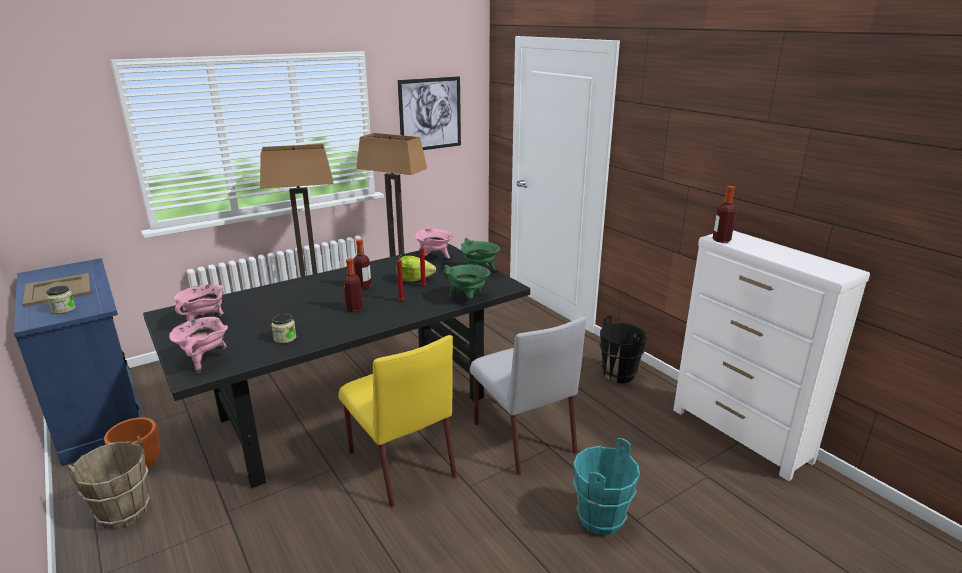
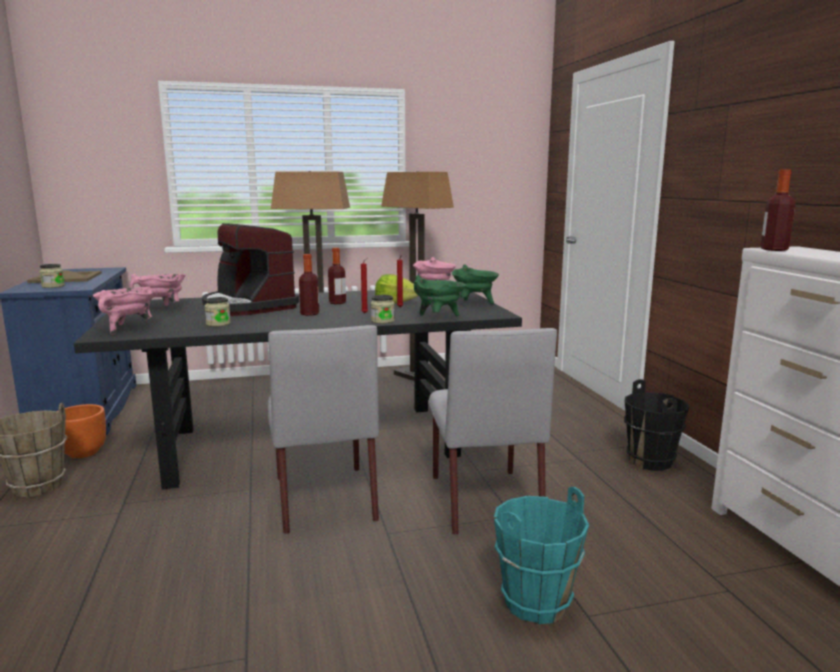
camera: 20 degrees right, 10 degrees down
yellow chair [338,335,457,507] -> grey chair [268,325,379,534]
picture [398,76,461,150] -> none
none -> coffee machine [202,223,299,316]
none -> jar [371,295,395,324]

